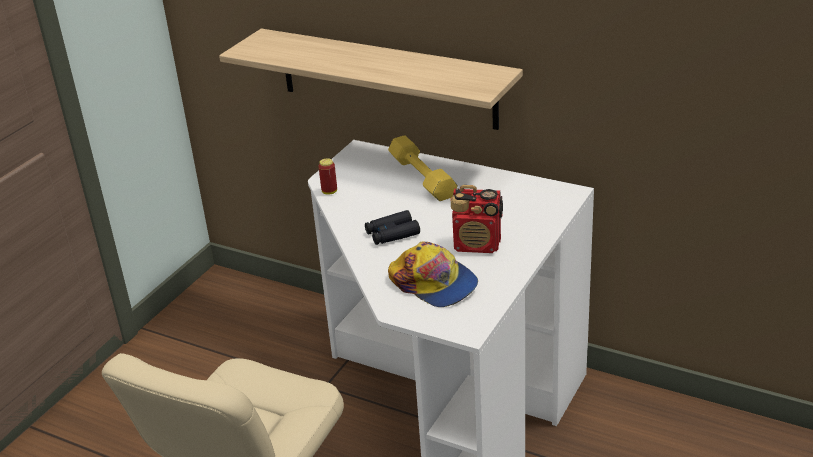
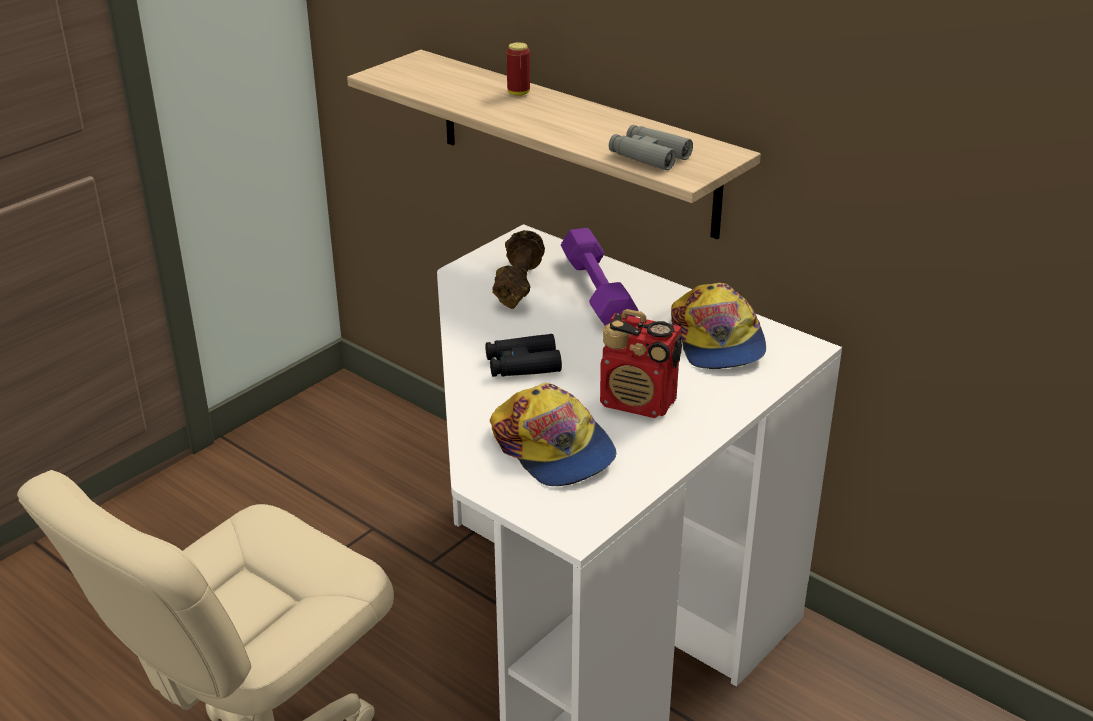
camera: 10 degrees right, 0 degrees up
can [318,158,337,195] -> can moved to [507,42,530,96]
yellow dumbbell [388,135,458,201] -> purple dumbbell [561,228,639,325]
none -> brown dumbbell [492,230,545,309]
none -> grey binoculars [609,125,693,170]
none -> cap [671,283,766,369]

